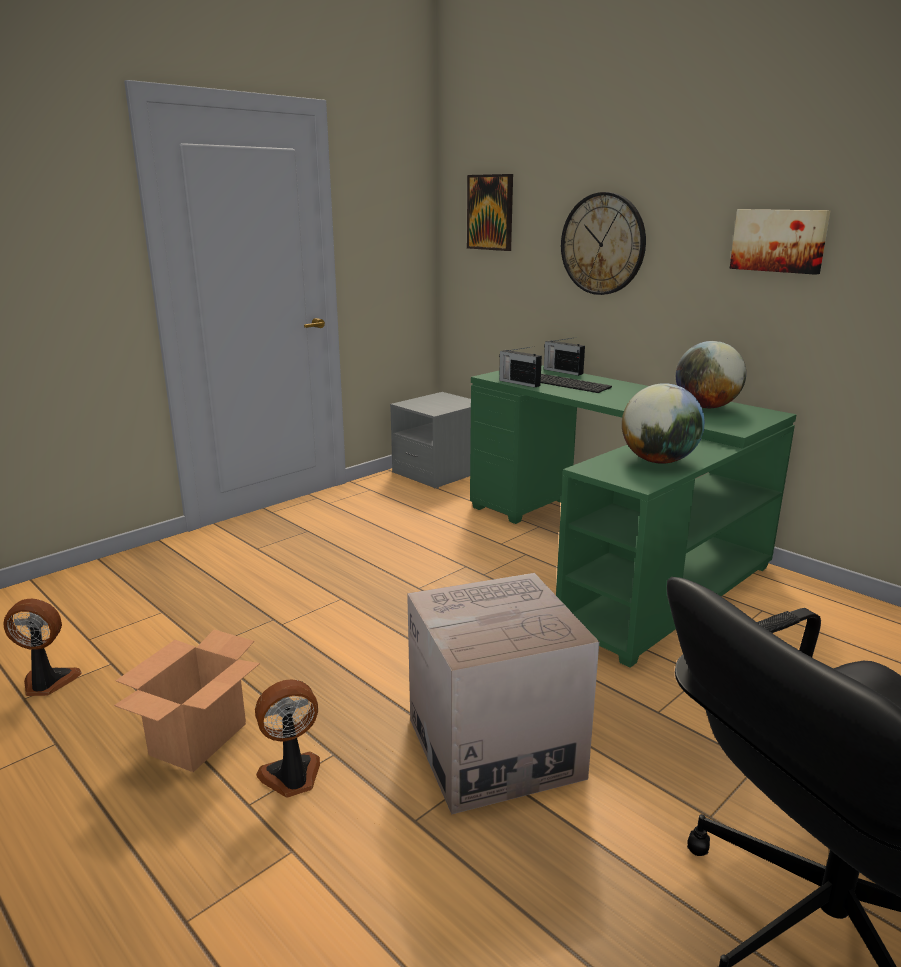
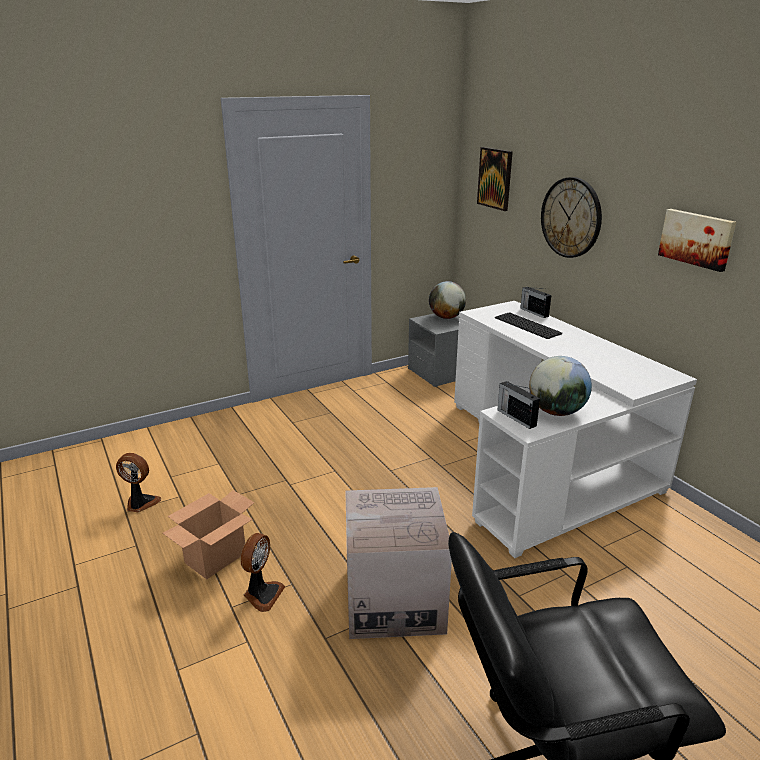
camera: 15 degrees right, 5 degrees up
fan [255,680,320,798] -> fan turned 120 degrees clockwise [240,533,285,612]
green desk [470,365,797,668] -> white desk [454,301,697,558]
radio [499,347,542,388] -> radio moved to [497,381,540,429]
globe [676,341,746,408] -> globe moved to [429,281,466,319]

